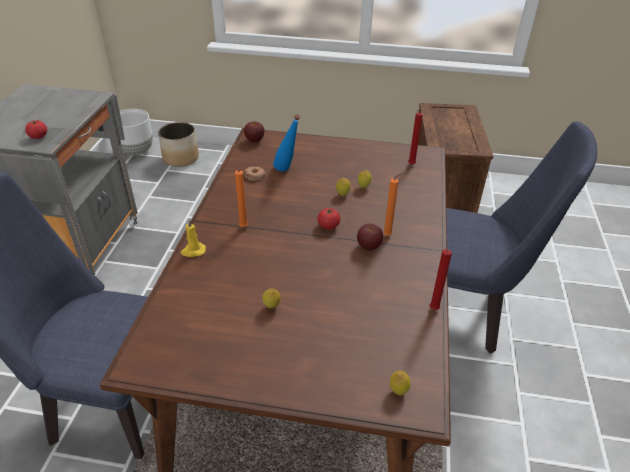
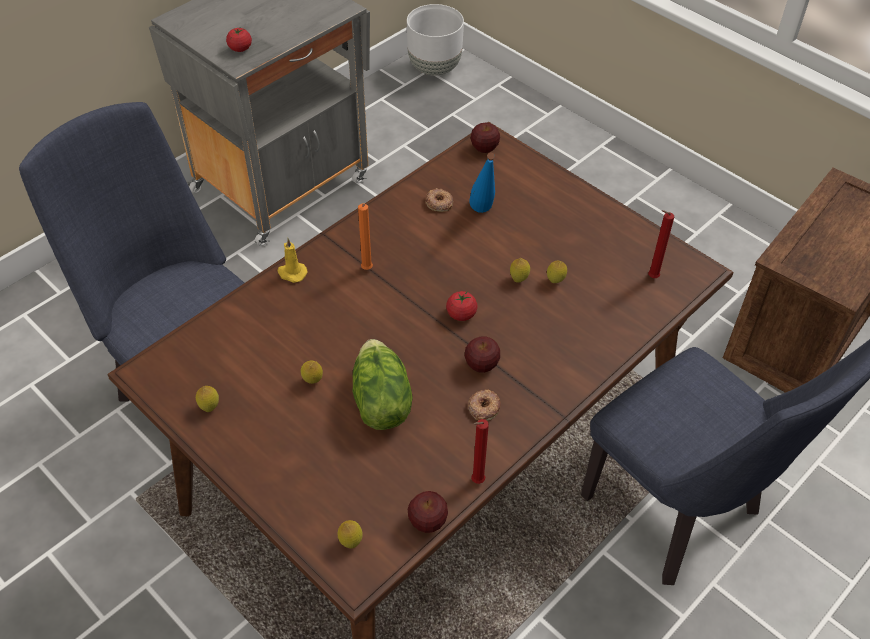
camera: 35 degrees right, 10 degrees up
planter [158,122,199,167] -> none
orange candle [383,173,402,236] -> none
none -> lemon [196,386,219,412]
none -> lettuce [352,339,413,430]
none -> apple [408,491,448,533]
none -> donut [468,389,501,421]

